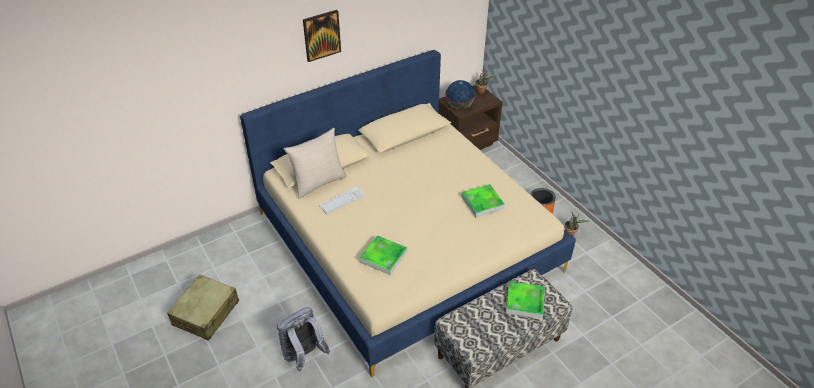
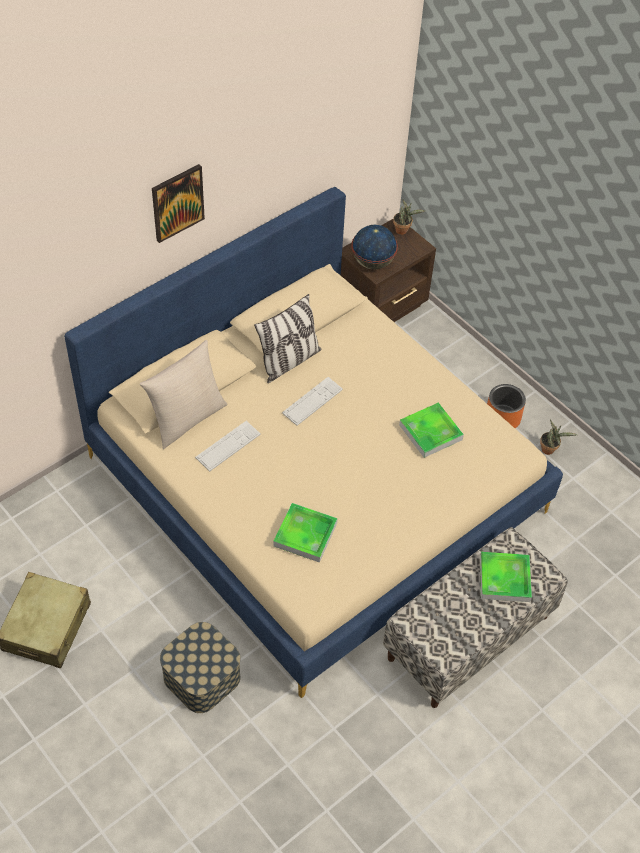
camera: 10 degrees left, 10 degrees up
grey backpack [277,307,330,371] -> storage box [160,622,241,713]
none -> pillow [254,294,321,383]
none -> keyboard [282,377,343,426]

